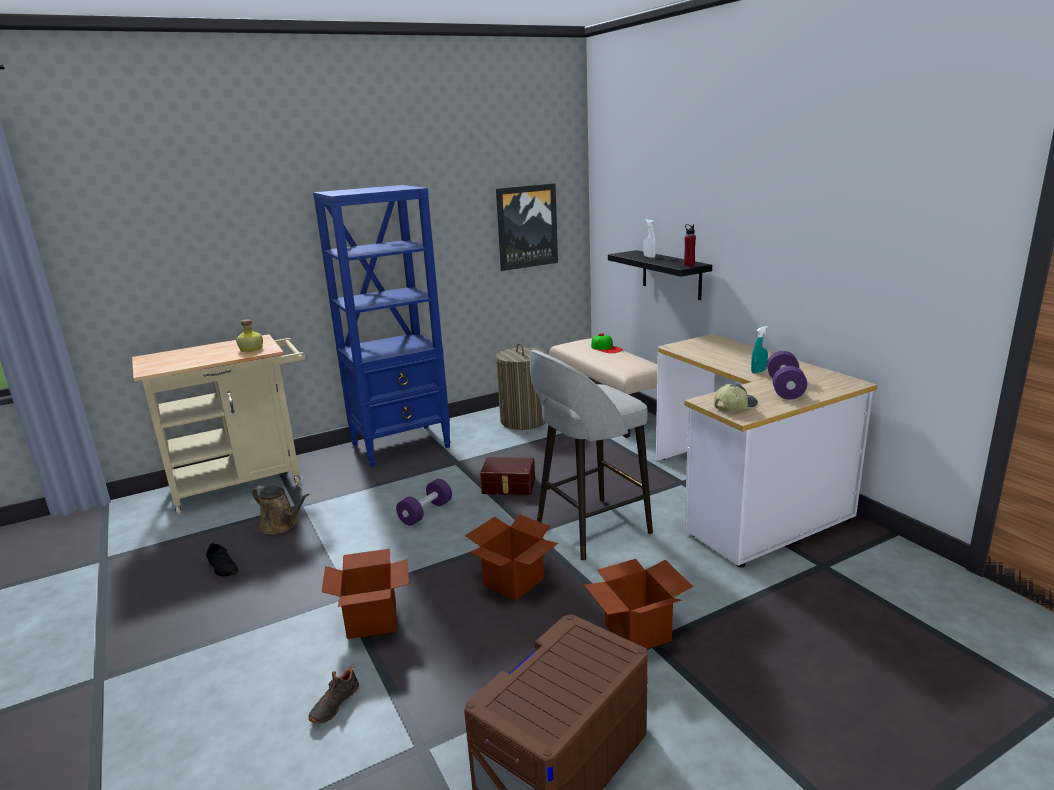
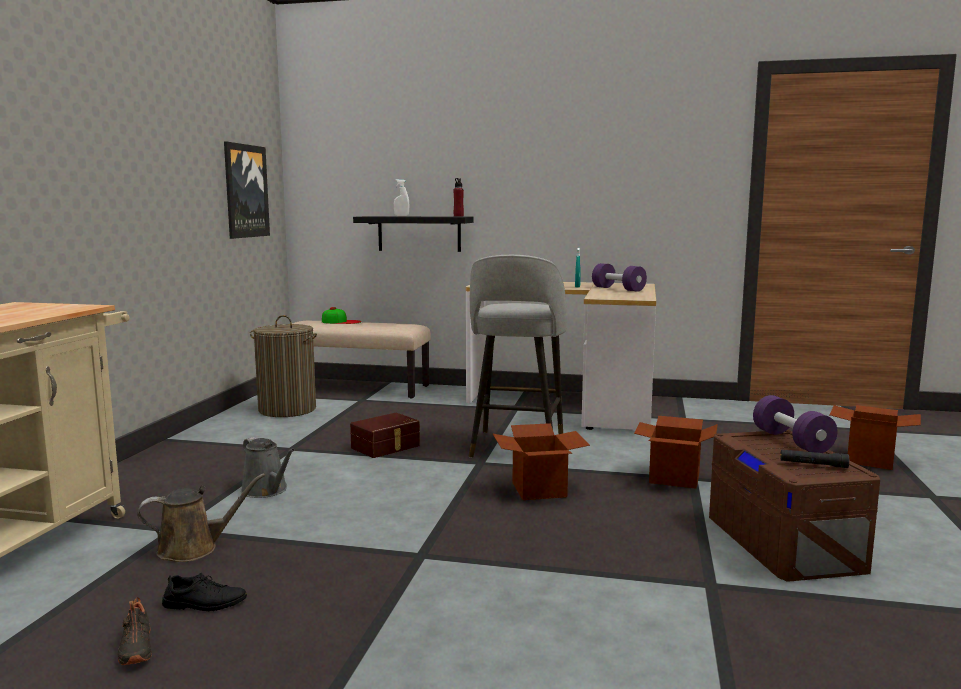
camera: 50 degrees left, 10 degrees down
bottle [236,319,263,352] -> none
black shoe [309,664,359,724] -> black shoe moved to [117,596,152,665]
blue bookcase [313,185,451,468] -> none
cardboard box [322,549,409,639] -> cardboard box moved to [830,405,921,470]
purple dumbbell [396,479,452,526] -> purple dumbbell moved to [753,395,837,453]
cap [714,384,758,412] -> none
none -> grey watering can [241,437,295,498]
none -> black flashlight [780,450,849,468]

